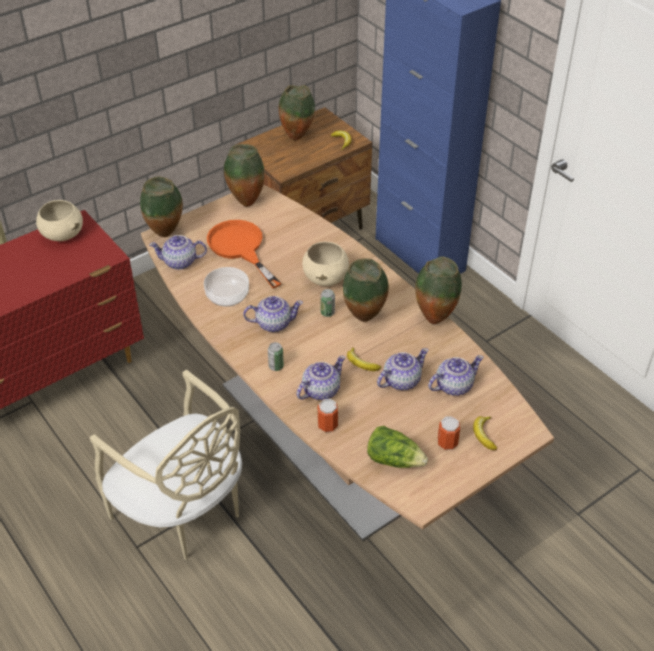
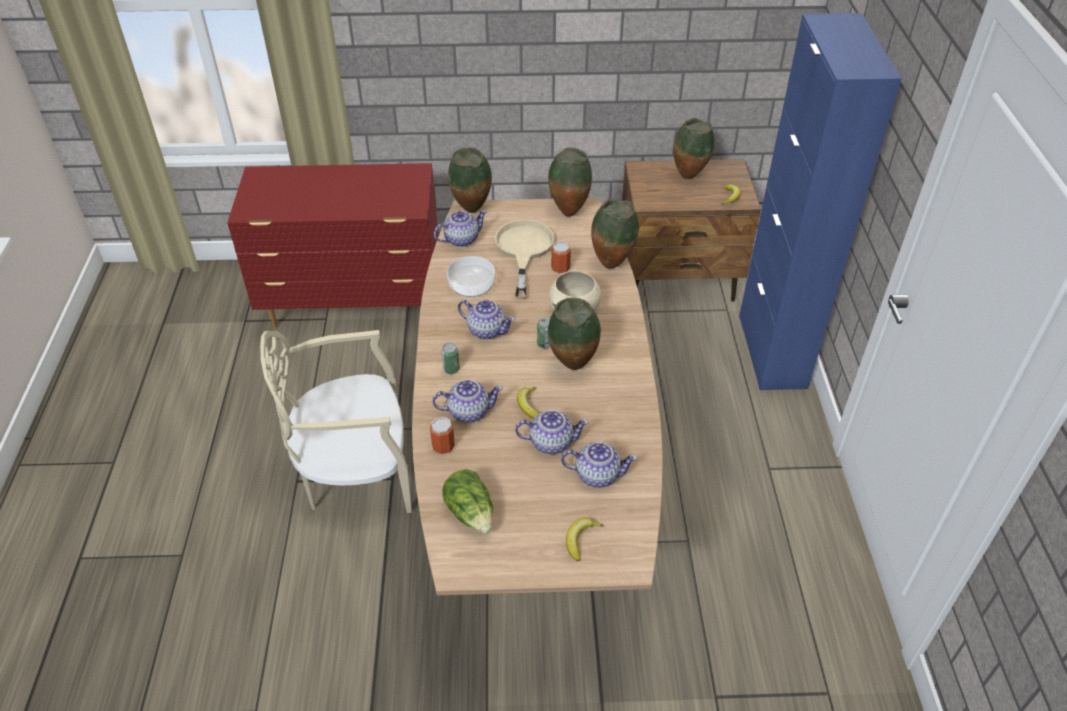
camera: 35 degrees right, 0 degrees up
beige bowl [36,200,83,241] -> none
beige chair [90,370,242,560] -> beige chair turned 90 degrees clockwise [260,330,412,513]
teapot [149,235,207,270] -> teapot turned 120 degrees clockwise [434,210,487,247]
orange frying pan [207,220,281,288] -> beige frying pan [495,219,554,299]
vase [415,256,462,324] -> vase moved to [591,199,639,268]
can [438,416,460,450] -> can moved to [551,241,571,274]

